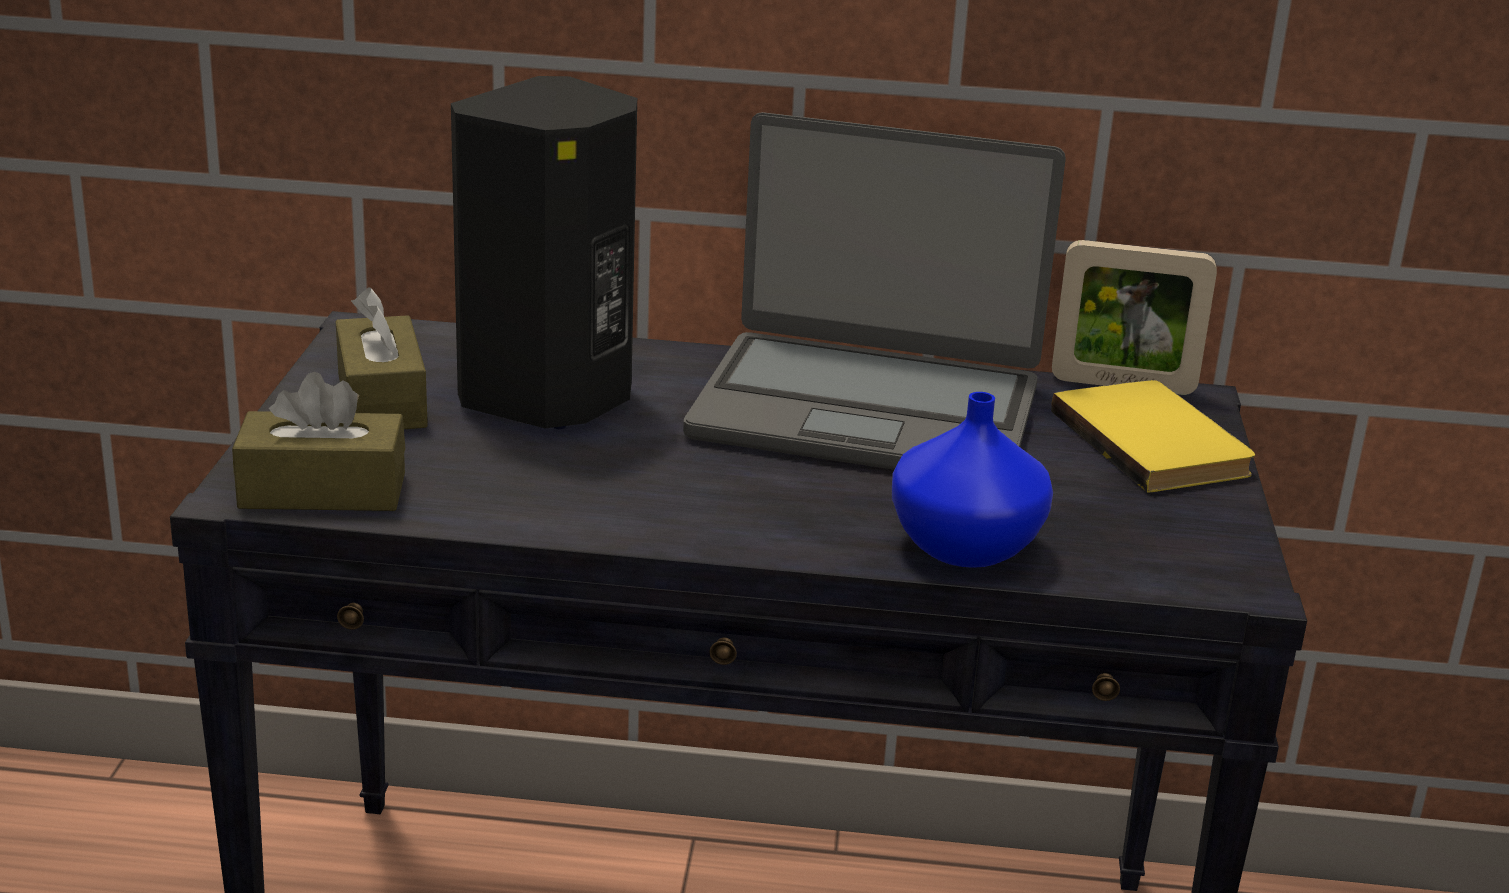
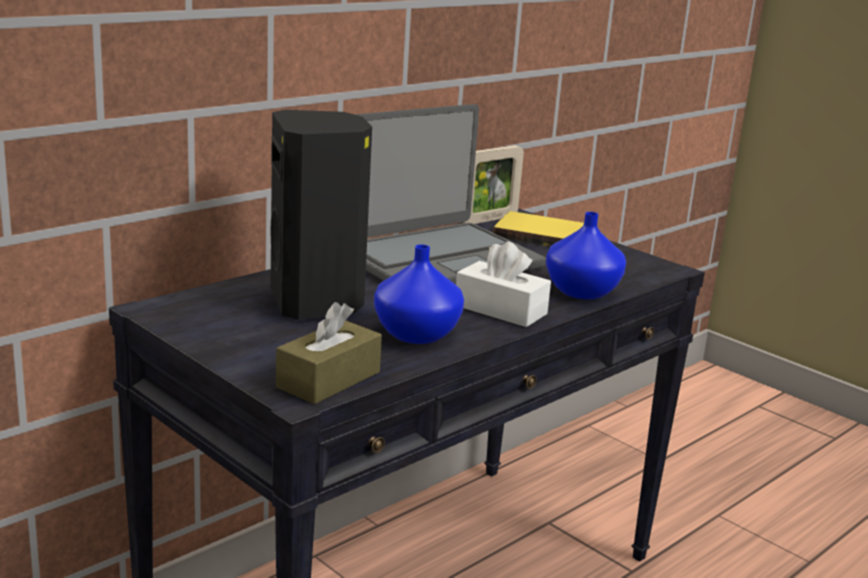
camera: 50 degrees left, 5 degrees down
brown tissue box [336,287,428,429] -> none
none -> blue vase [374,244,464,344]
none -> white tissue box [456,241,551,327]

